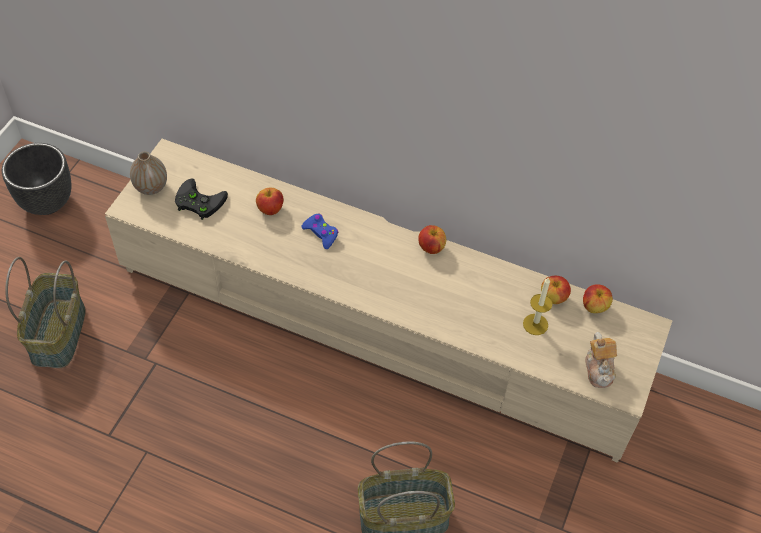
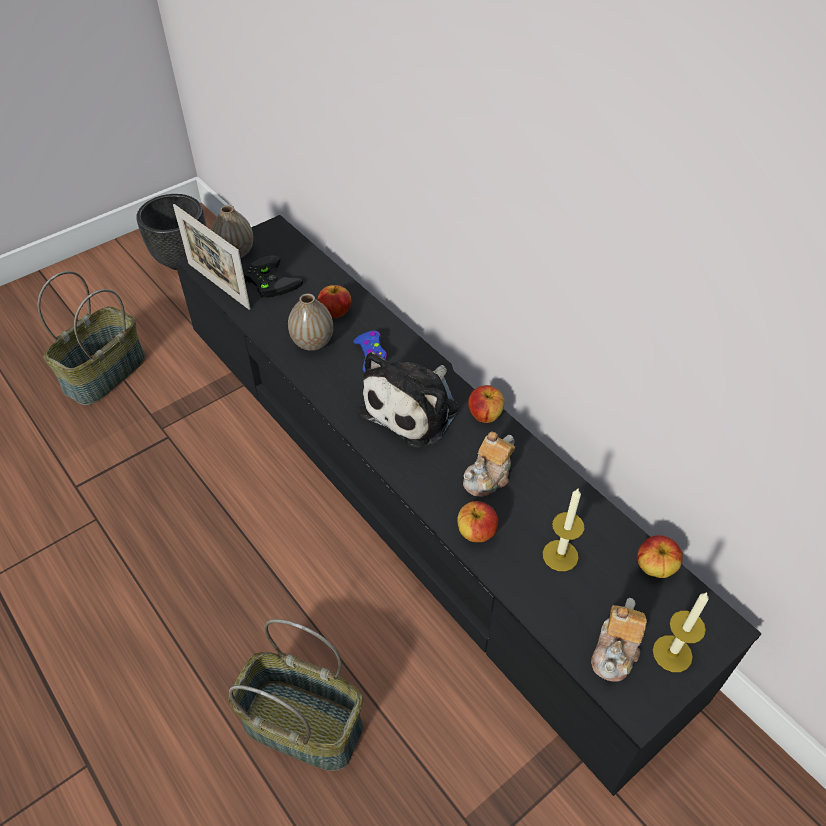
camera: 30 degrees right, 5 degrees down
beige tv stand [105,139,673,463] -> black tv stand [175,215,762,796]
apple [541,276,571,304] -> apple moved to [457,501,498,542]
none -> picture frame [173,204,250,310]
none -> vase [288,293,333,351]
none -> plush toy [359,352,458,448]
none -> teapot [463,432,515,497]
none -> candle [653,592,709,672]

